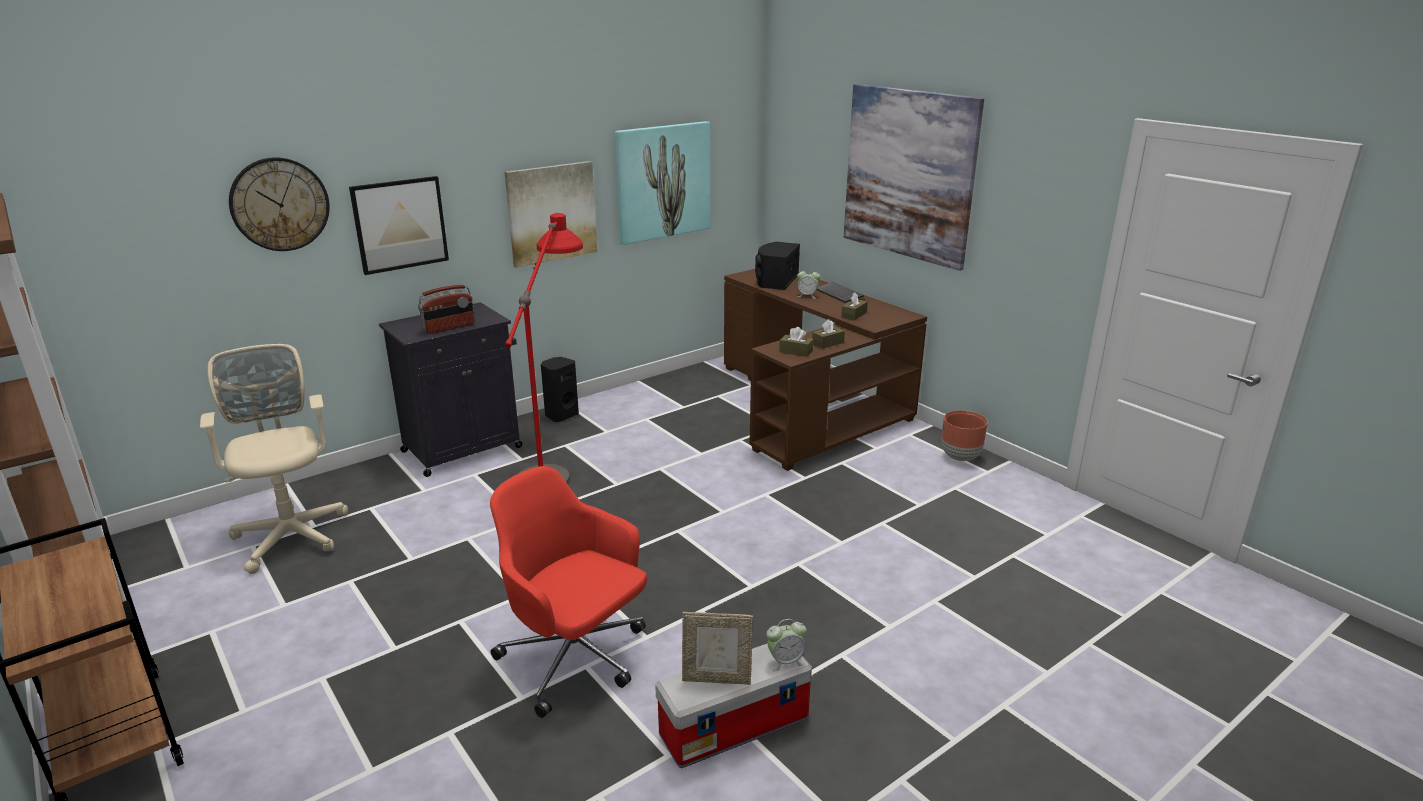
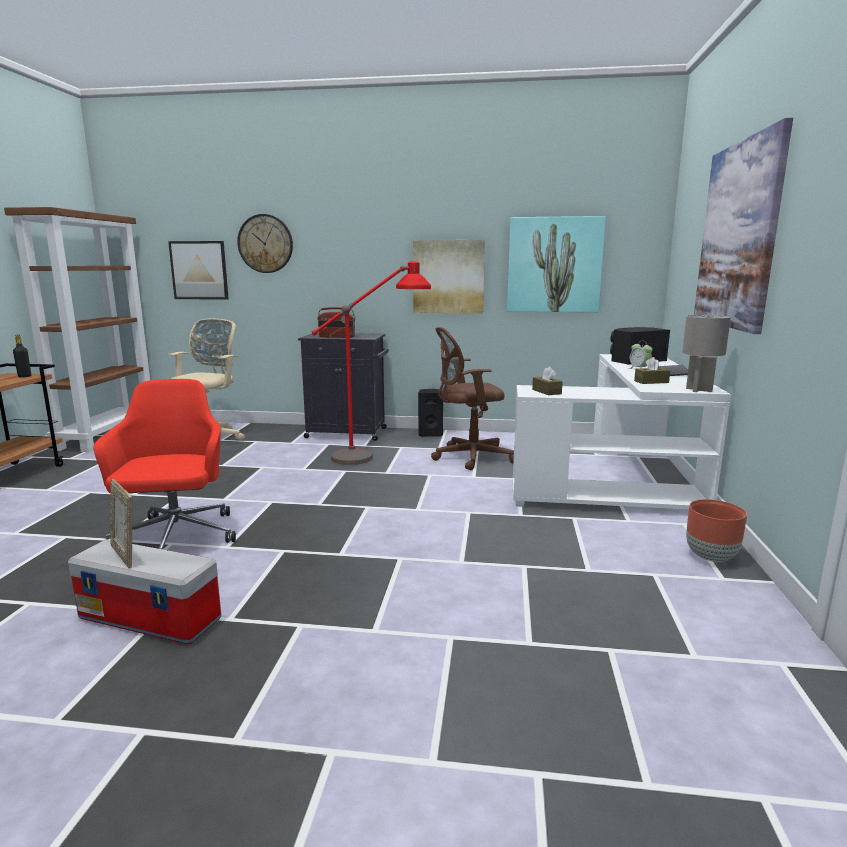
camera: 45 degrees right, 10 degrees down
picture [349,176,449,275] -> picture moved to [168,241,229,300]
brown desk [724,269,927,471] -> white desk [513,354,731,509]
alarm clock [767,619,807,671] -> none
brown tissue box [812,319,845,349] -> none
none -> black bottle [13,335,31,378]
none -> brown office chair [431,327,514,470]
none -> grey table lamp [682,315,731,392]

